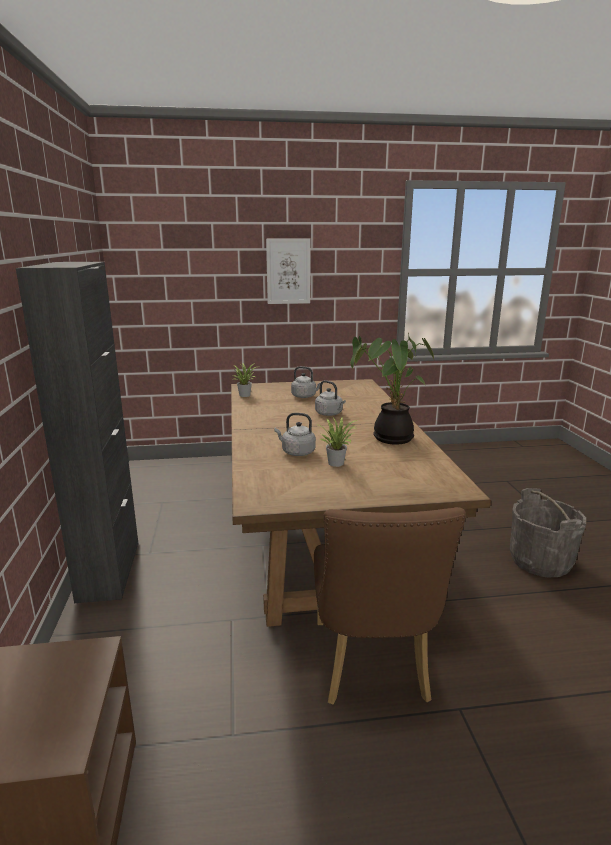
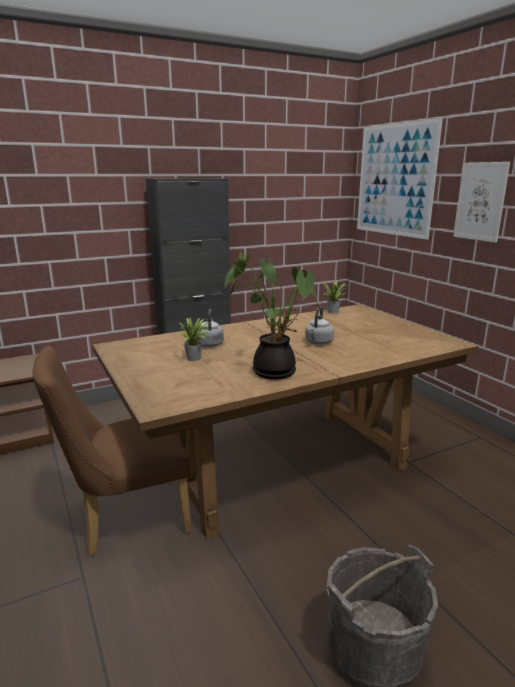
camera: 70 degrees right, 0 degrees up
grey kettle [291,366,321,398] -> none
none -> picture [357,118,443,240]

